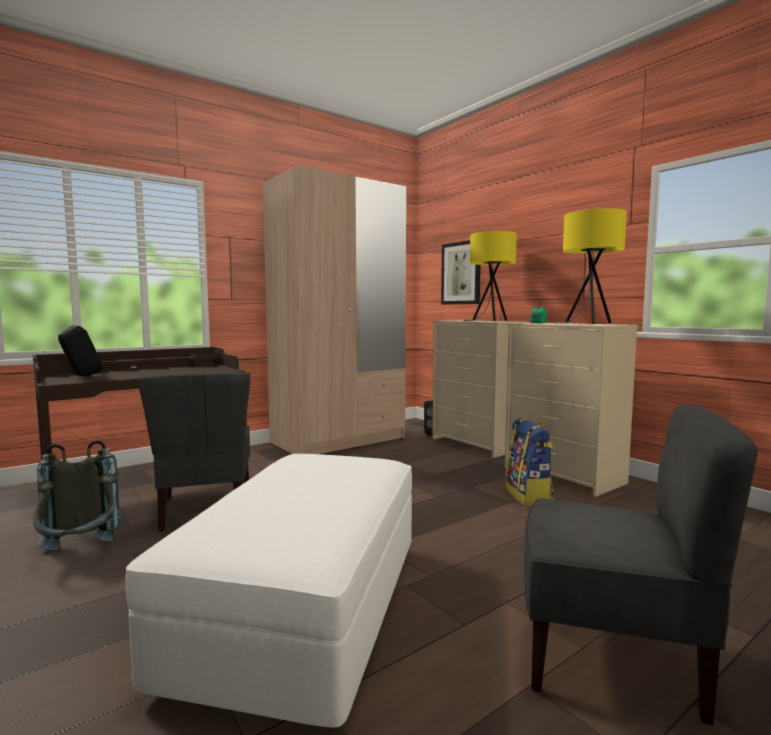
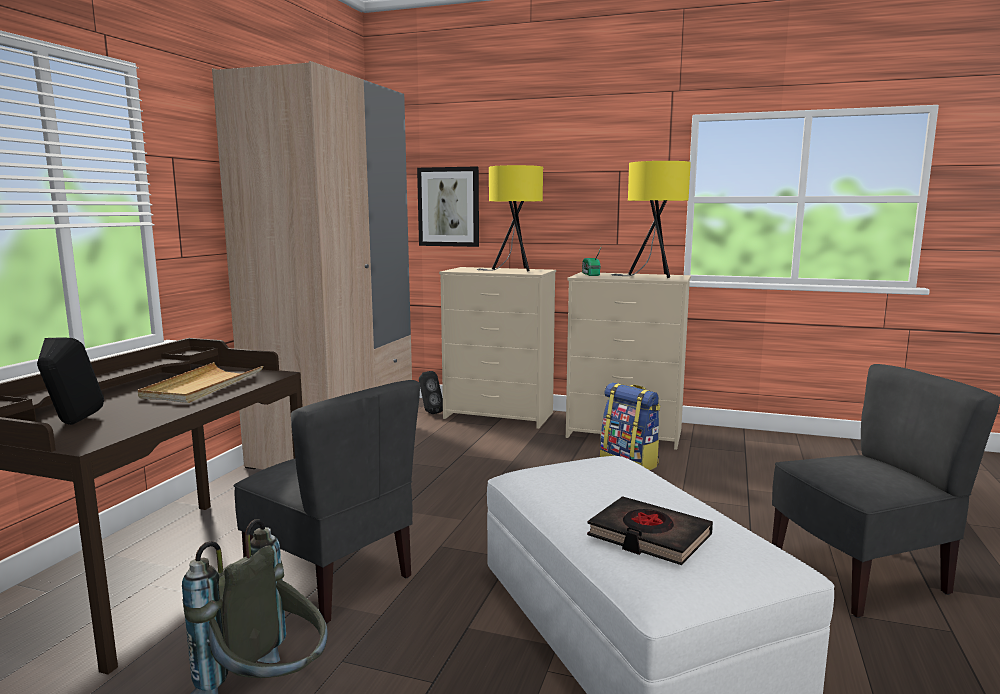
camera: 35 degrees left, 5 degrees up
none -> beige tray [138,362,263,403]
none -> black book [587,496,713,565]

